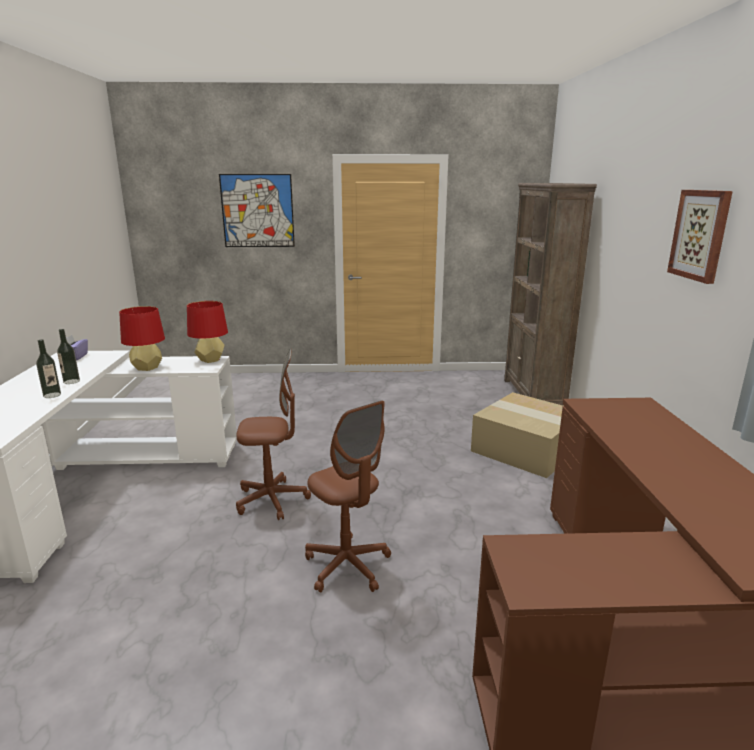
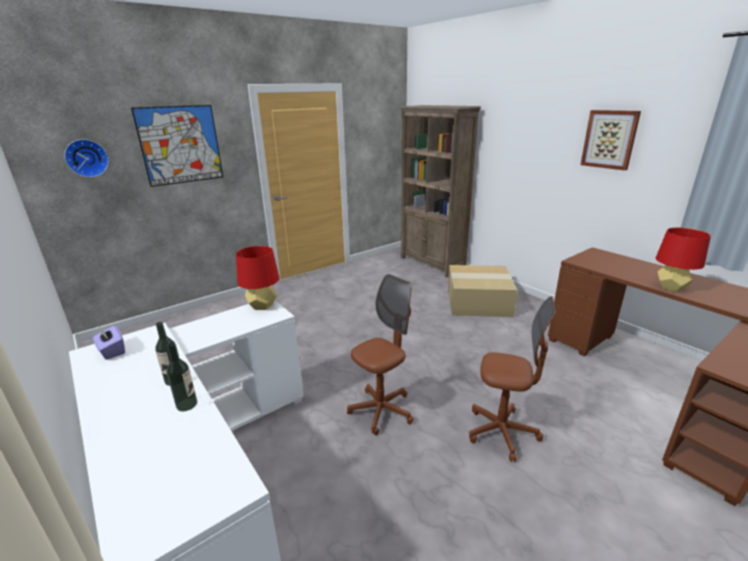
camera: 35 degrees left, 5 degrees up
red table lamp [119,306,165,371] -> red table lamp moved to [656,227,711,292]
none -> wall clock [64,139,109,177]

